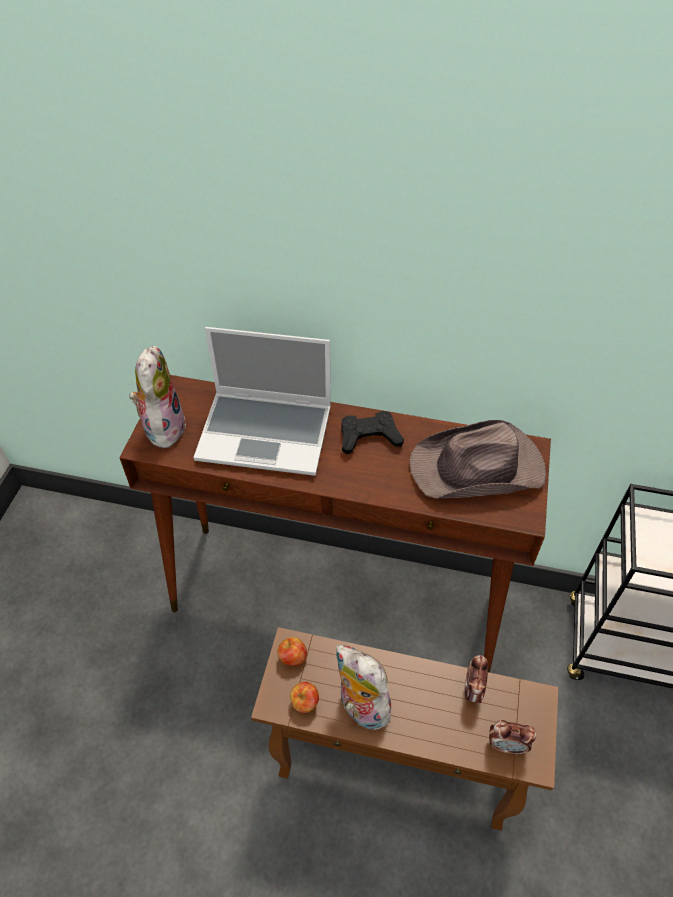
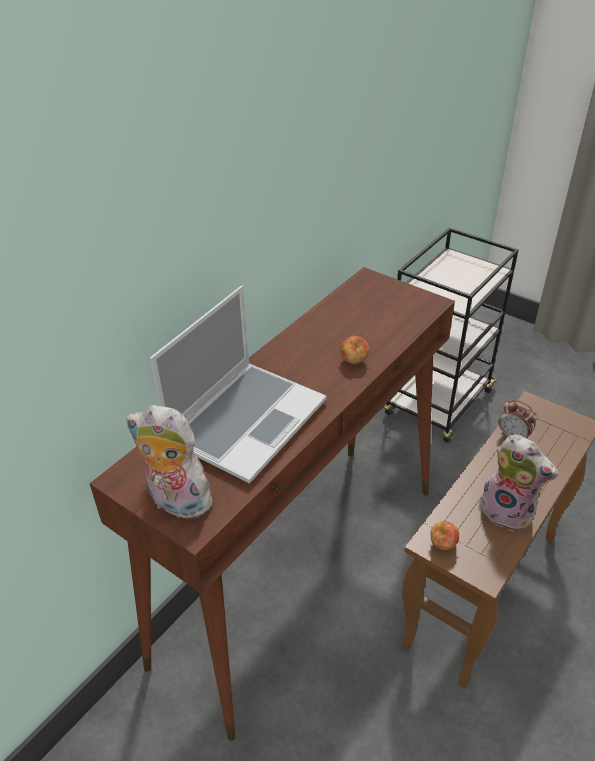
camera: 65 degrees left, 10 degrees down
apple [290,682,319,713] -> apple moved to [340,336,369,364]
plush toy [336,645,396,730] -> plush toy turned 120 degrees counterclockwise [479,434,558,532]
black game controller [341,411,404,455] -> none
brown hat [409,420,546,499] -> none
alarm clock [489,720,537,754] -> none

